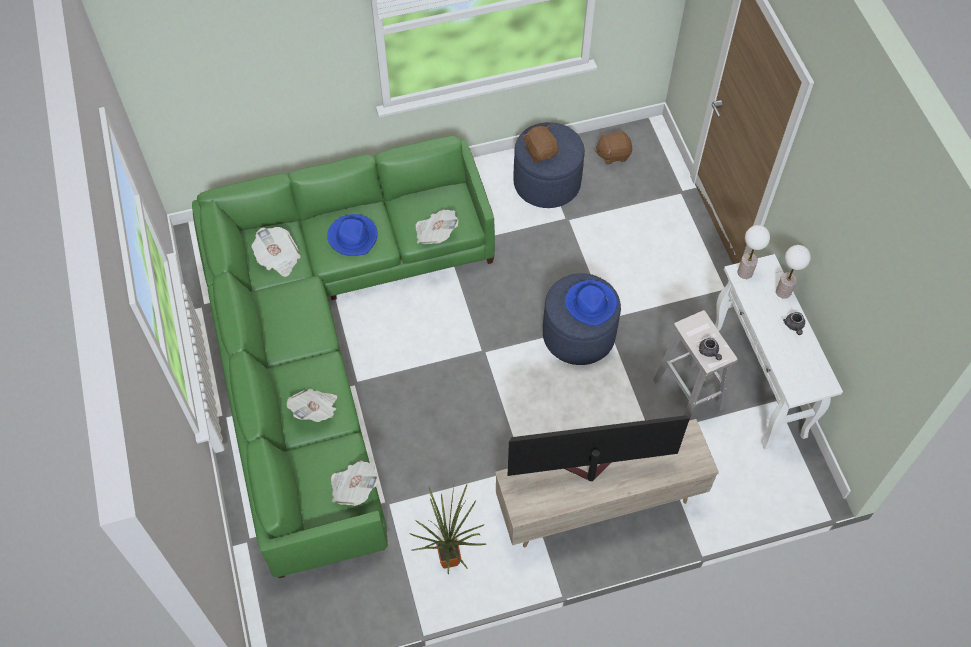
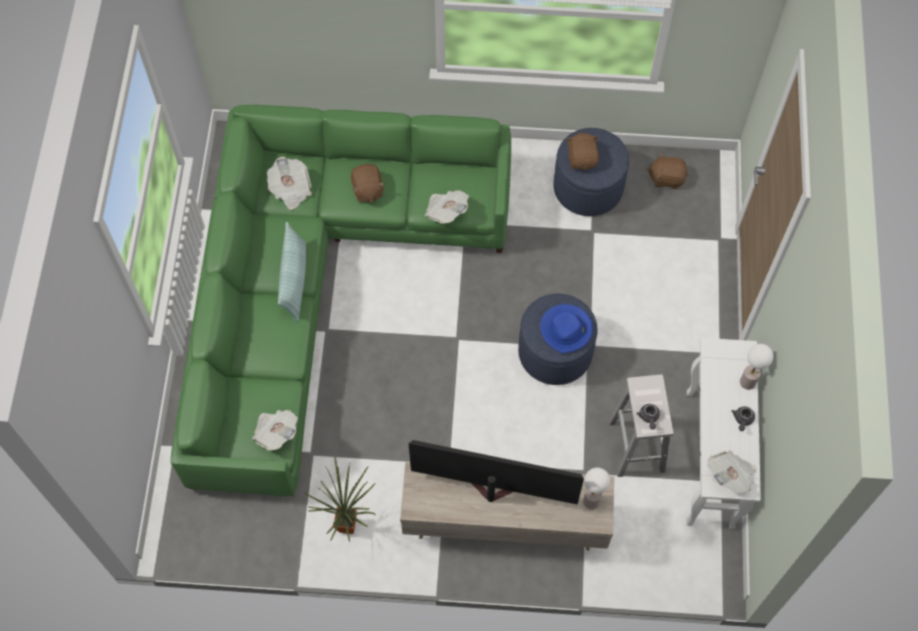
camera: 20 degrees right, 5 degrees up
newspaper [287,388,337,422] -> newspaper moved to [707,450,756,493]
blue hat [327,214,378,256] -> brown plush toy [351,164,385,203]
table lamp [737,225,770,279] -> table lamp moved to [583,468,610,509]
none -> pillow [278,222,306,322]

